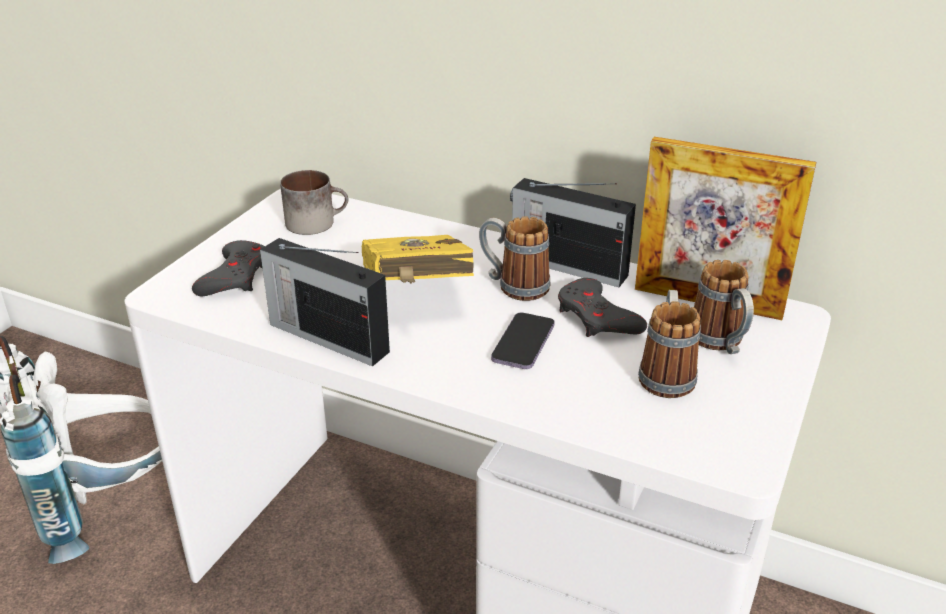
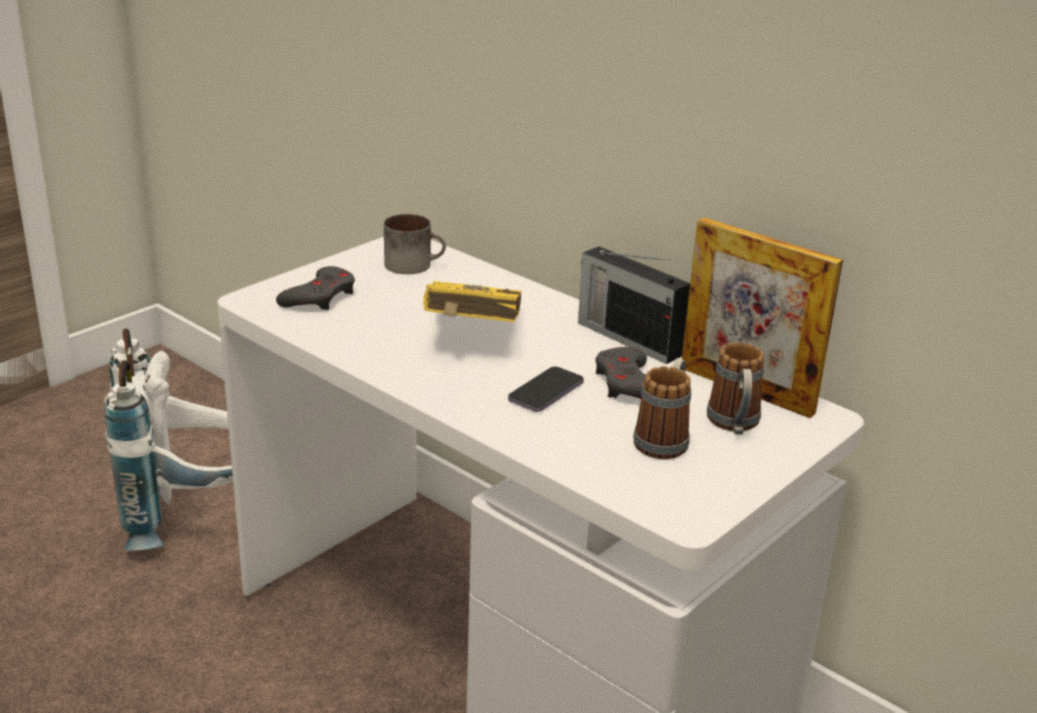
camera: 15 degrees right, 5 degrees down
radio [260,238,390,366] -> none
mug [479,216,550,301] -> none

